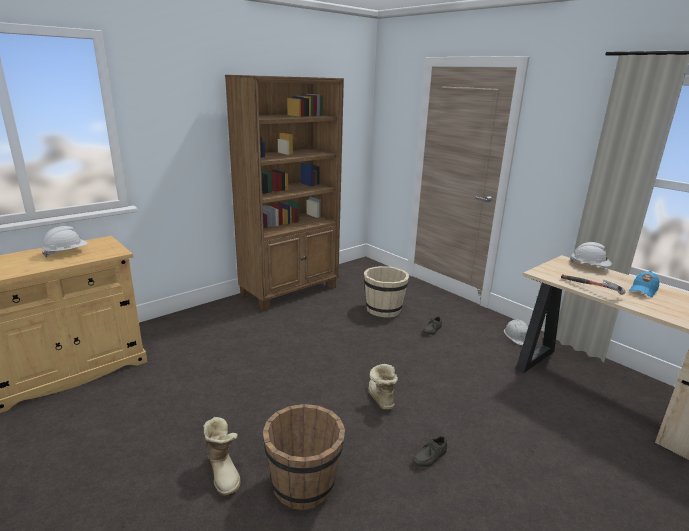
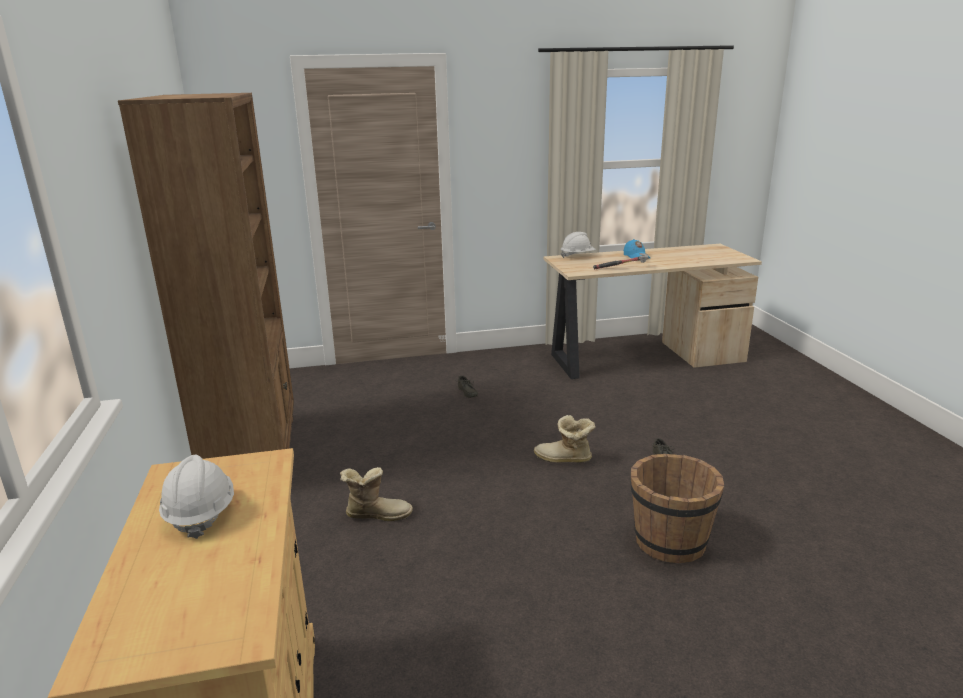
camera: 60 degrees left, 0 degrees up
boot [203,417,241,496] -> boot moved to [340,467,413,521]
beige bucket [364,266,409,318] -> none
white hard hat [504,319,528,345] -> none

